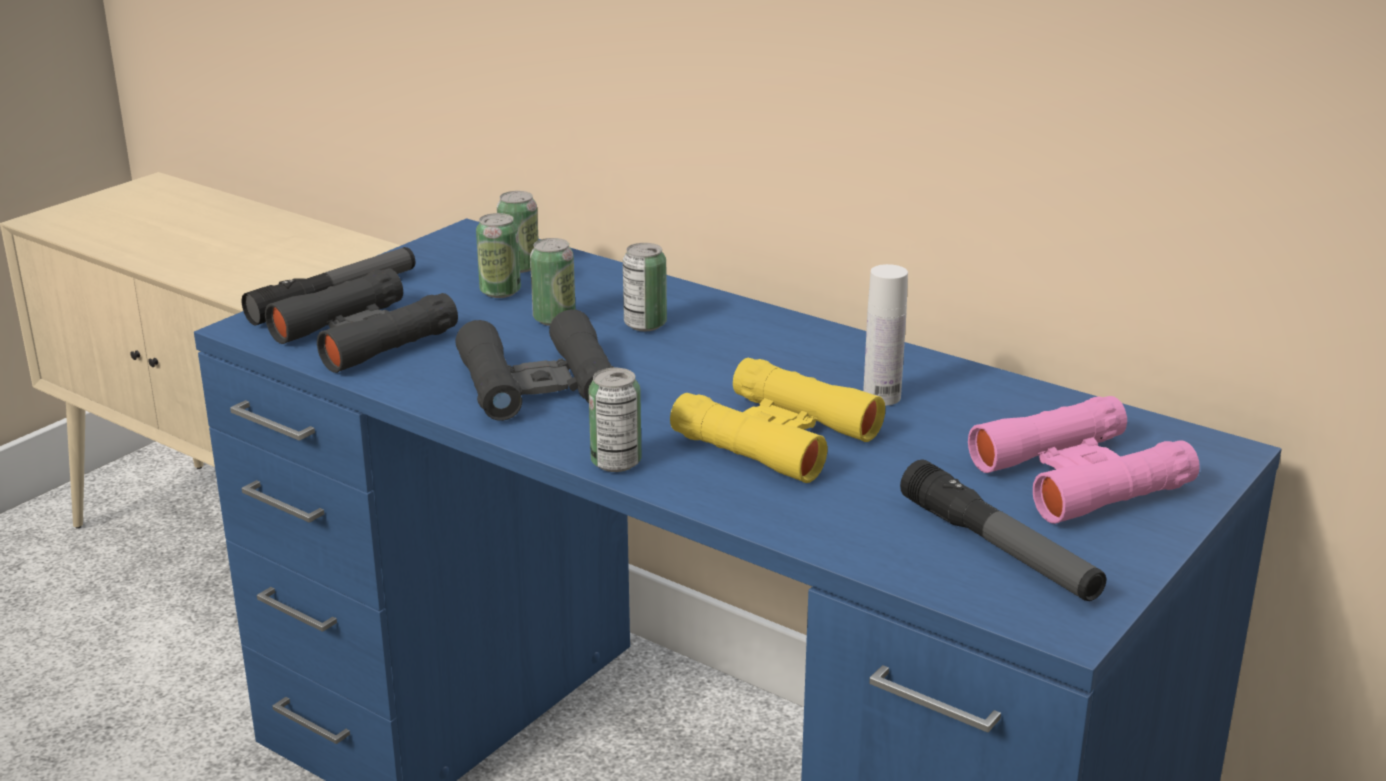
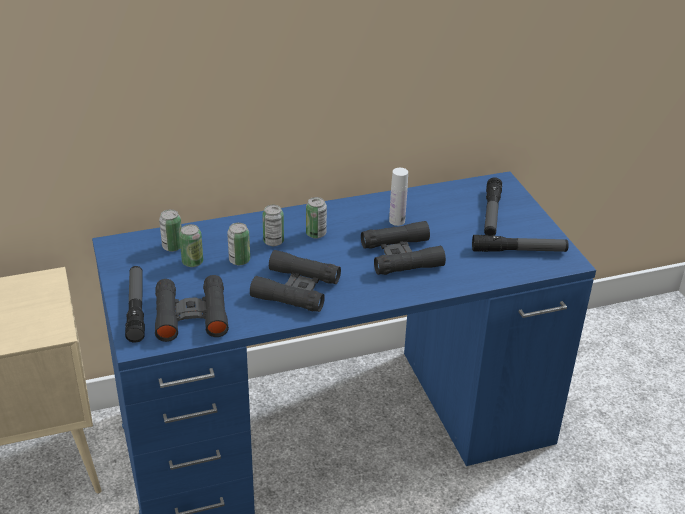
camera: 55 degrees left, 10 degrees up
can [589,368,641,472] -> can moved to [306,197,327,238]
yellow binoculars [670,358,885,483] -> black binoculars [361,221,446,275]
pink binoculars [968,396,1200,524] -> flashlight [484,177,502,236]

